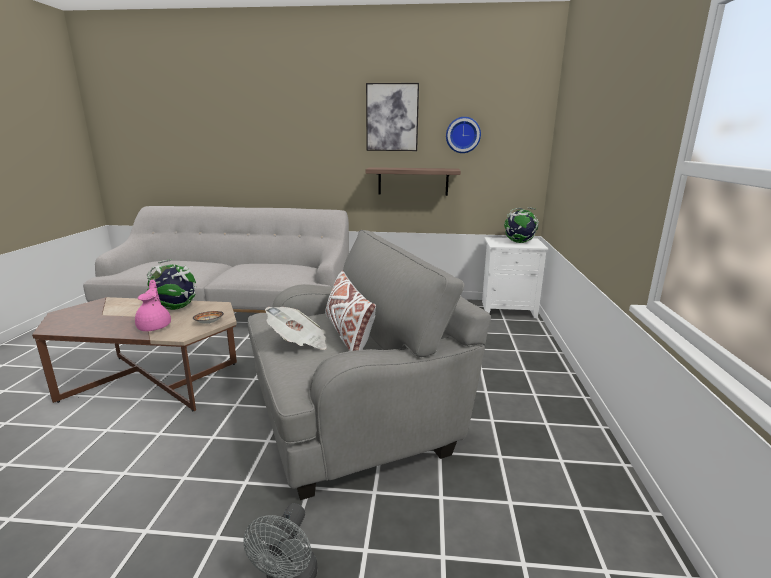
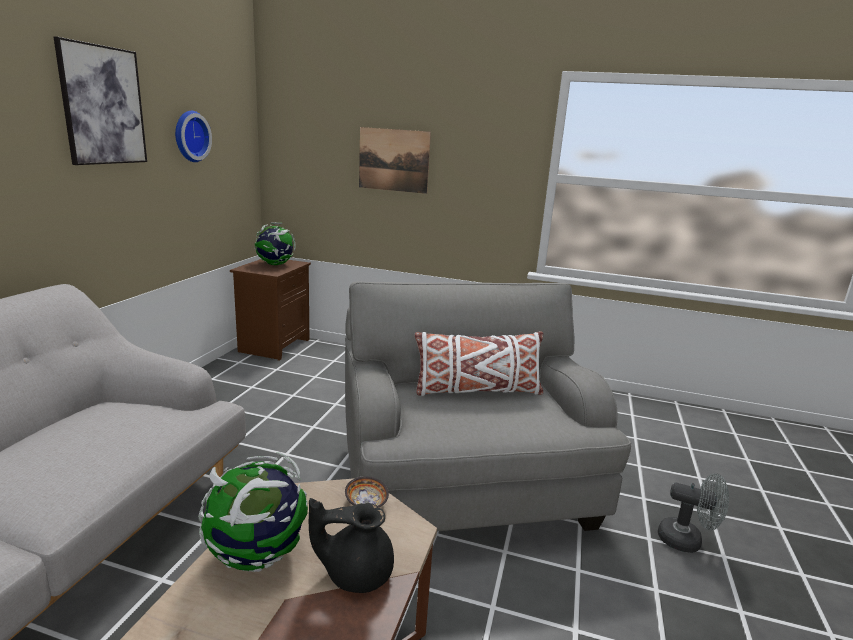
camera: 80 degrees left, 0 degrees up
pink teapot [135,280,171,331] -> black teapot [309,498,394,593]
newspaper [265,307,327,350] -> none
shelf [365,167,461,196] -> none
white nightstand [482,237,548,318] -> brown nightstand [230,259,311,361]
none -> picture [359,127,431,194]

